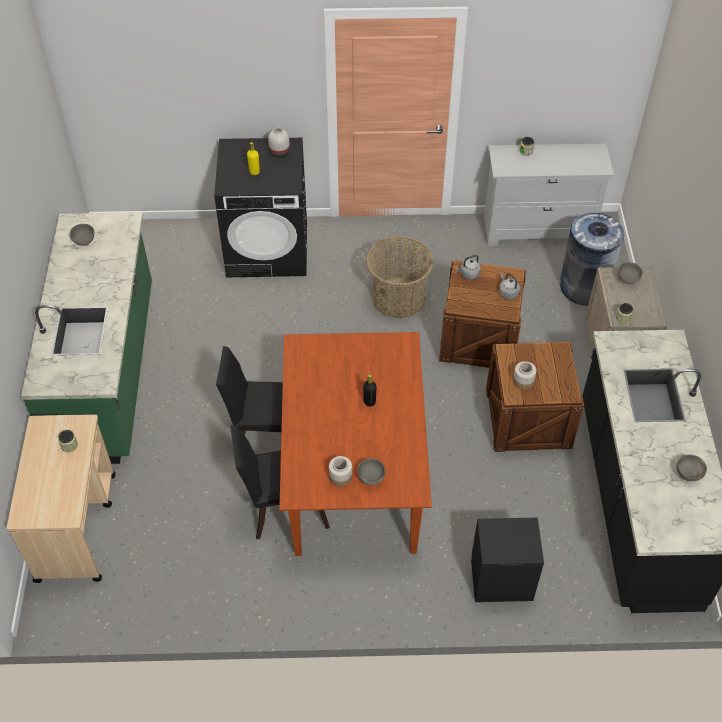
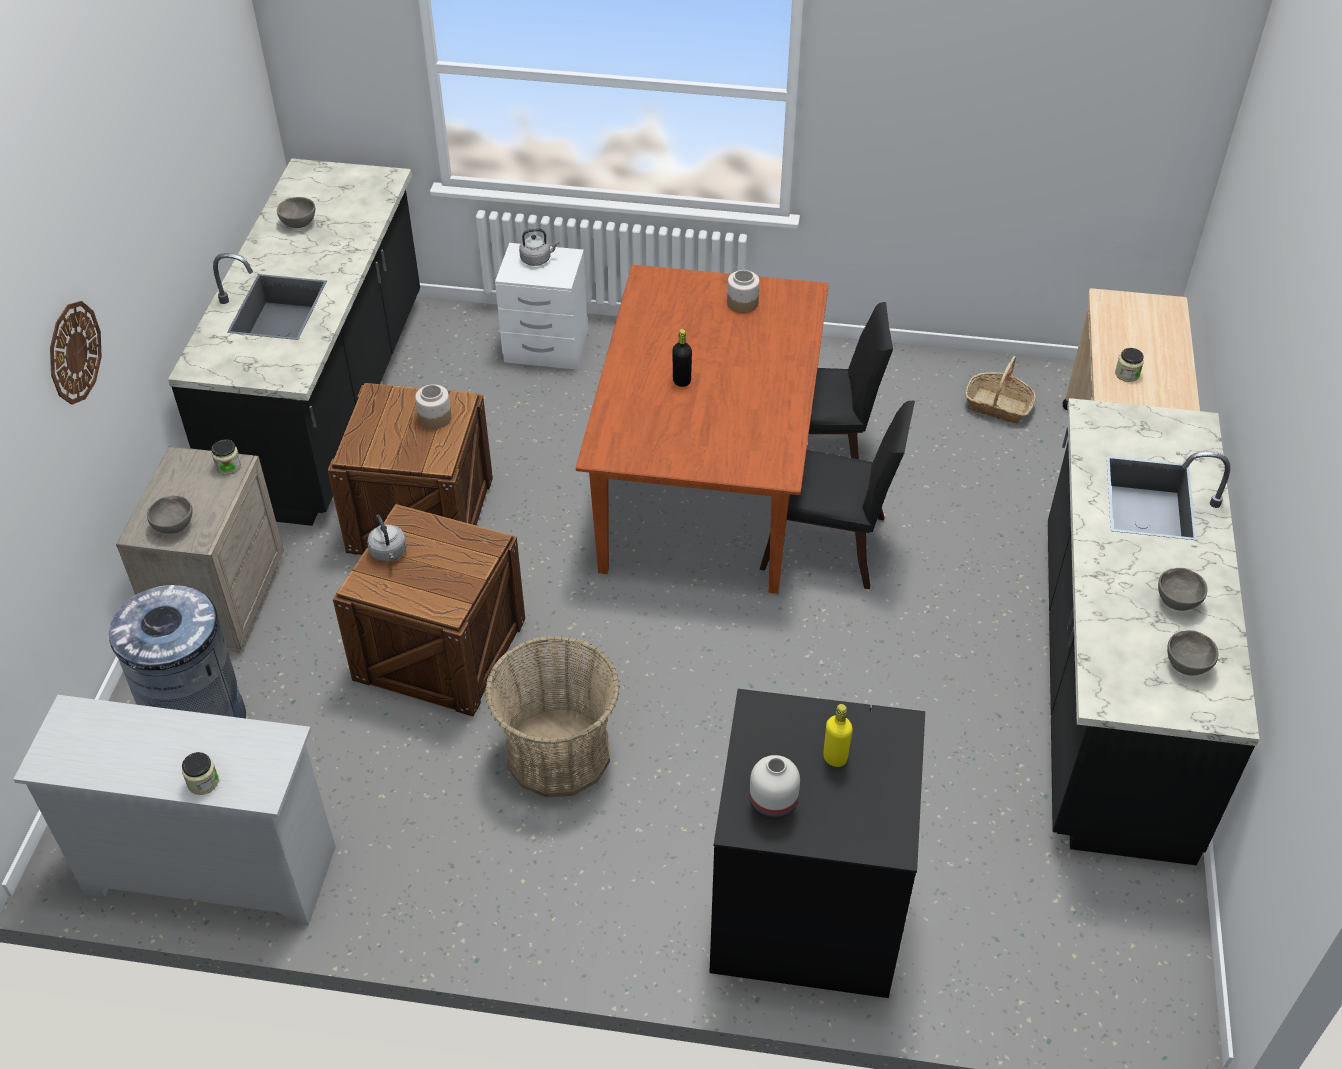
camera: 170 degrees left, 5 degrees down
green counter [21,213,152,464] -> black counter [1048,398,1259,865]
grey bowl [357,458,385,486] -> grey bowl moved to [1158,568,1208,611]
grey kettle [455,255,481,280] -> grey kettle moved to [519,229,559,266]
black nightstand [471,517,544,602] -> white nightstand [495,243,588,370]
none -> wall clock [50,301,101,405]
none -> basket [965,356,1036,423]

